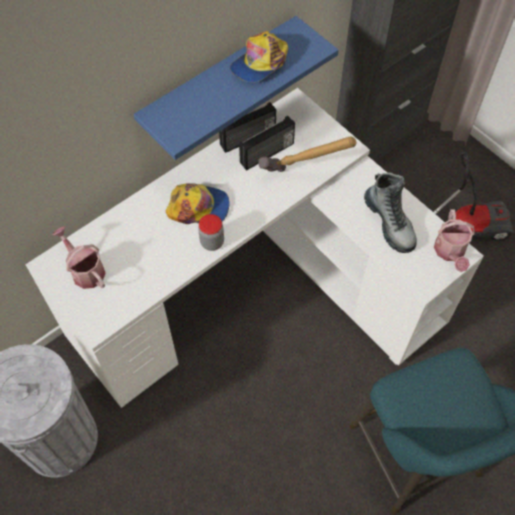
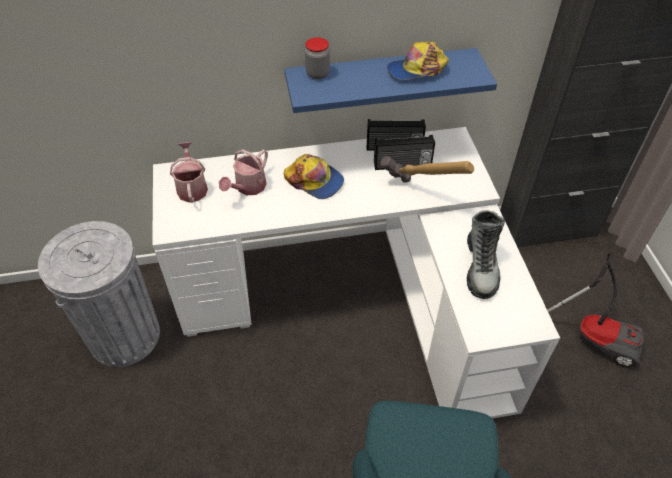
camera: 30 degrees right, 10 degrees down
jar [198,214,224,251] -> jar moved to [305,37,330,79]
watering can [434,209,475,272] -> watering can moved to [219,149,268,195]

